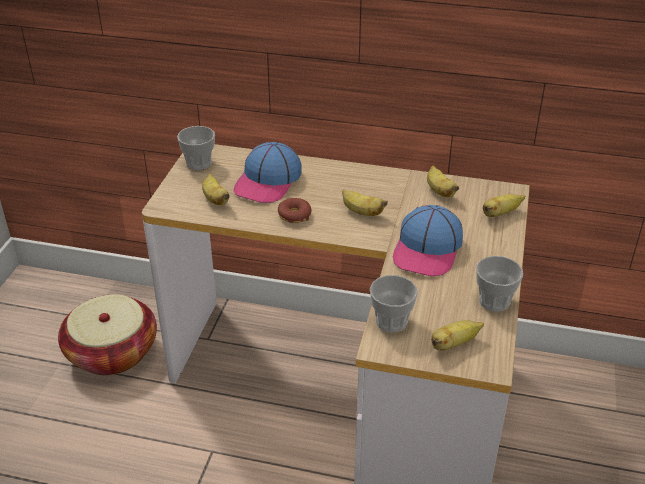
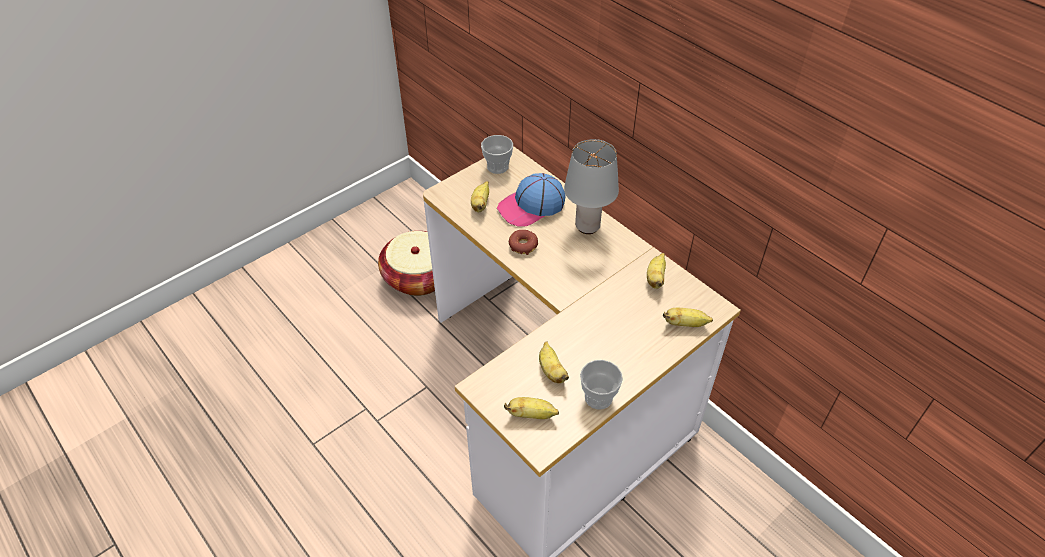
camera: 35 degrees right, 10 degrees up
banana [342,189,387,216] -> banana moved to [539,341,569,383]
cup [370,275,418,332] -> none
cap [393,205,463,276] -> none
none -> grey table lamp [564,139,619,234]

